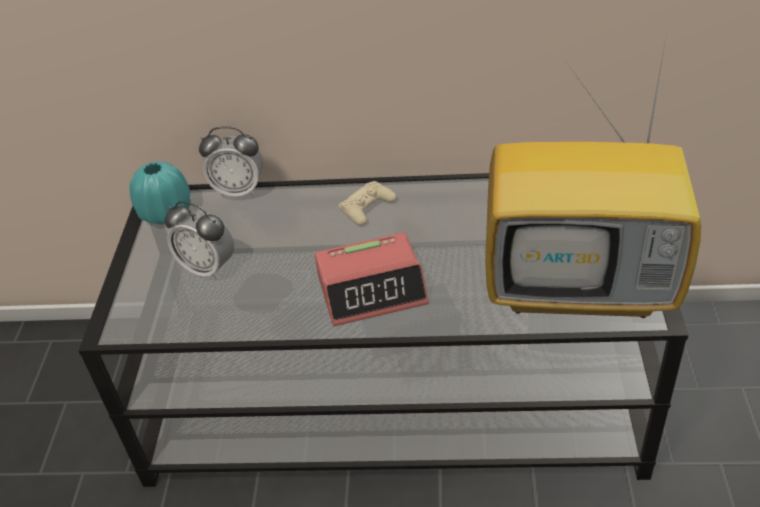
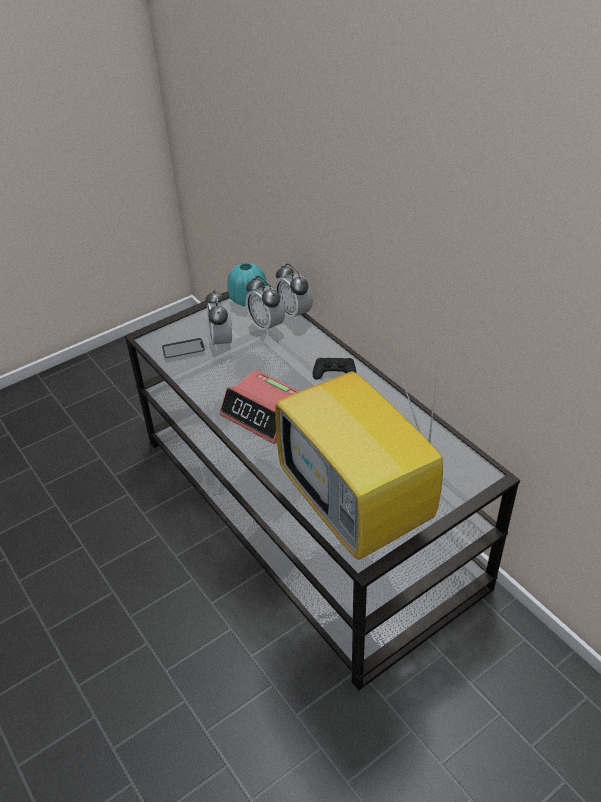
camera: 50 degrees right, 0 degrees up
beige game controller [339,181,397,226] -> black game controller [313,358,356,380]
none -> phone [162,338,205,358]
none -> alarm clock [246,276,285,335]

